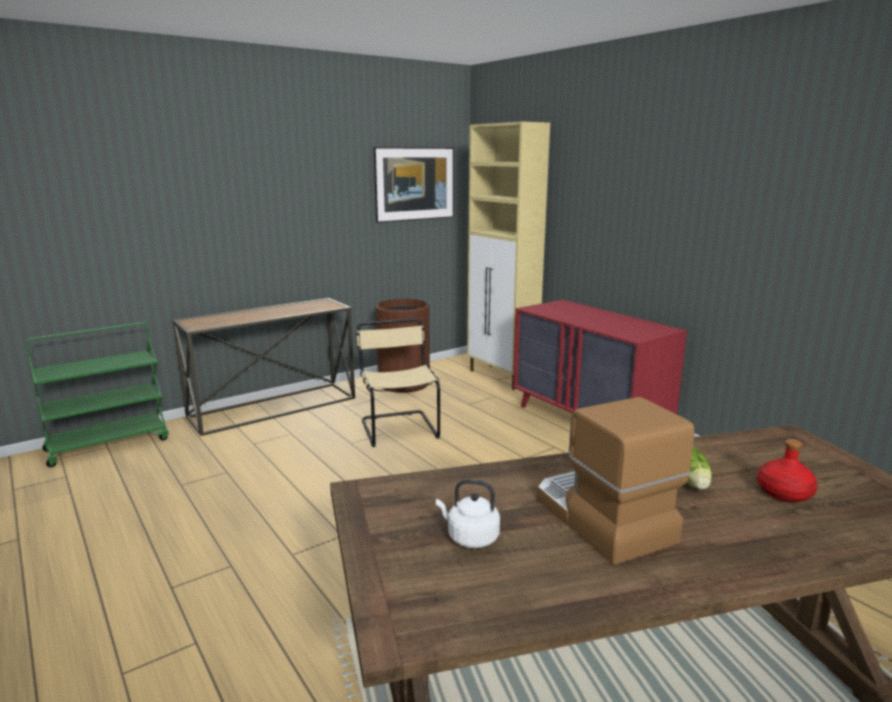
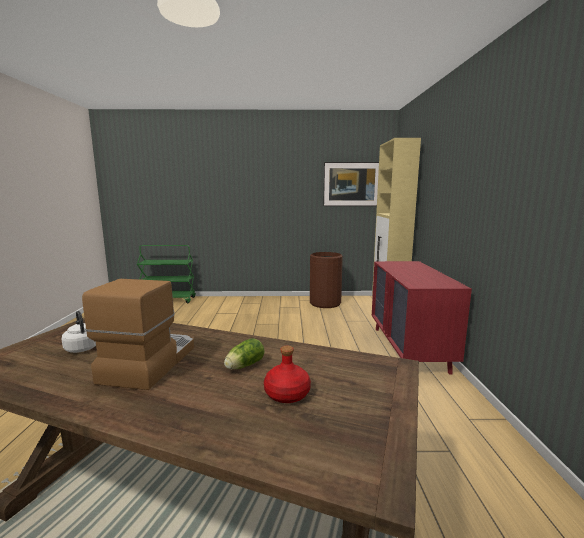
camera: 35 degrees right, 5 degrees down
console table [172,298,355,436] -> none
beige chair [356,318,440,447] -> none

